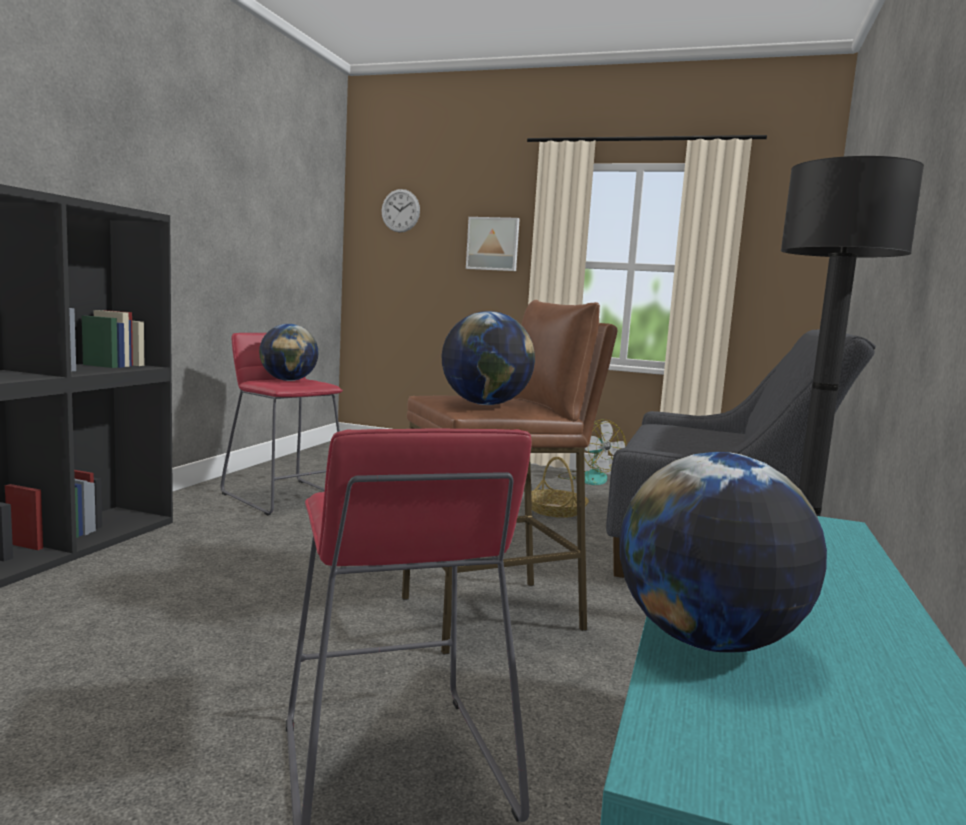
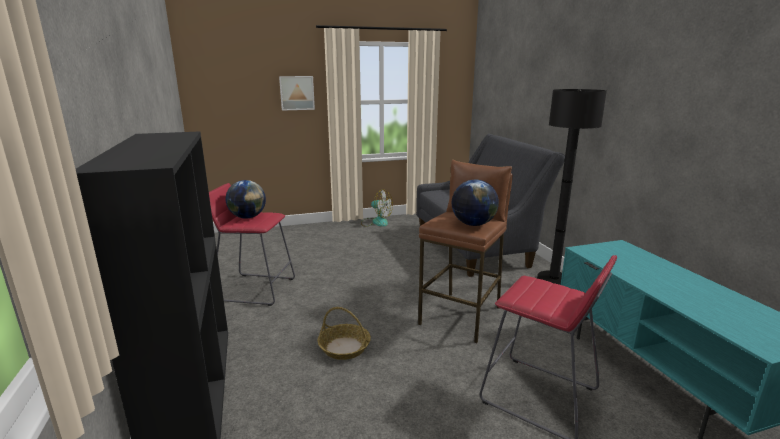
camera: 35 degrees left, 10 degrees up
wall clock [381,189,420,233] -> none
basket [531,457,589,518] -> basket moved to [317,307,371,360]
globe [619,452,827,652] -> none

